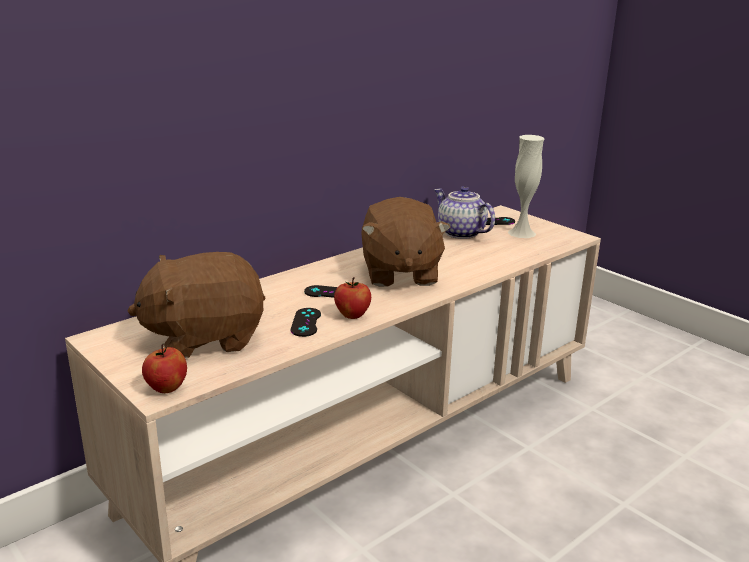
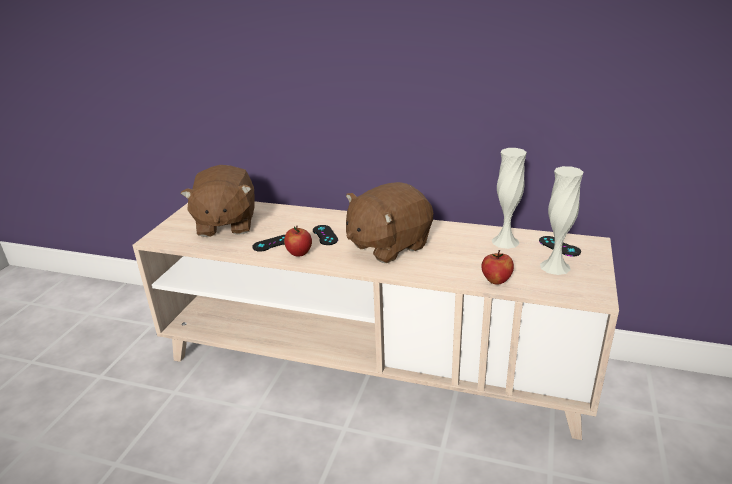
camera: 60 degrees right, 5 degrees up
brown plush toy [128,252,265,358] -> brown plush toy turned 135 degrees counterclockwise [181,165,255,237]
apple [142,344,187,393] -> apple moved to [481,250,514,285]
teapot [434,186,495,239] -> white vase [492,148,527,249]

